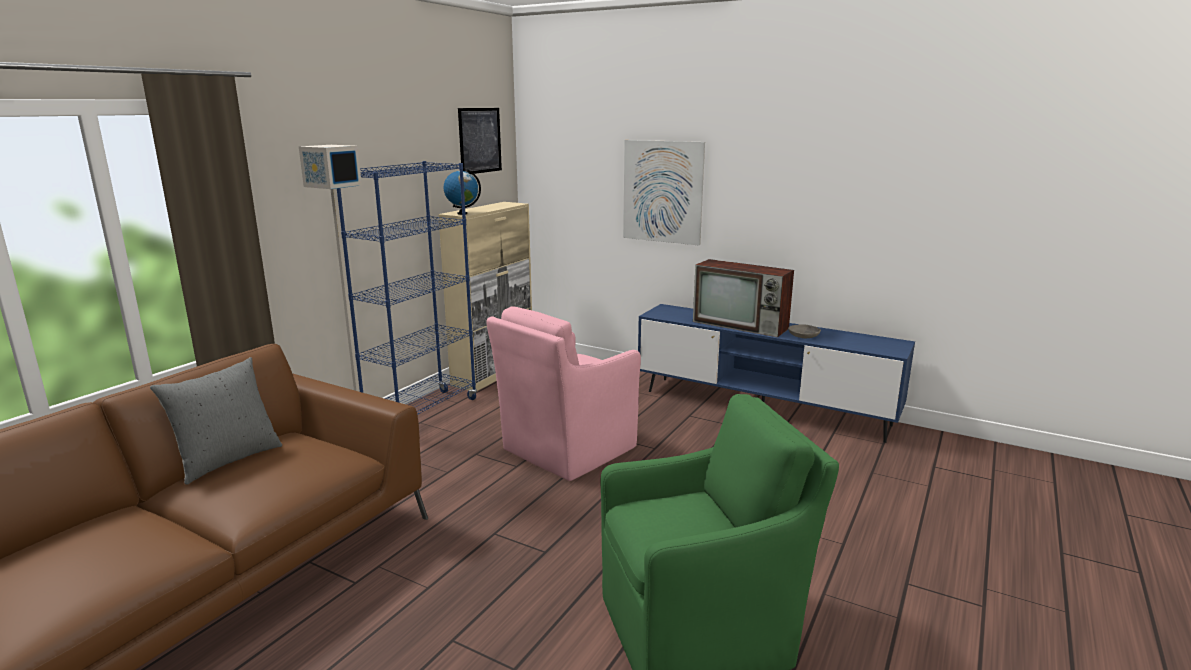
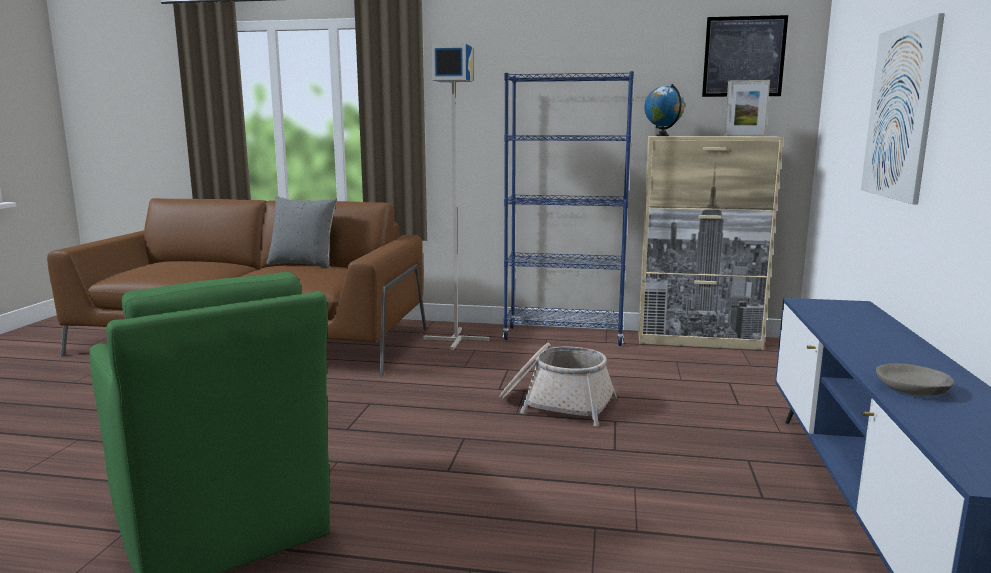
camera: 70 degrees right, 5 degrees down
pink armchair [487,306,641,481] -> basket [499,343,617,426]
television [693,259,794,337] -> none
none -> picture frame [724,80,770,136]

